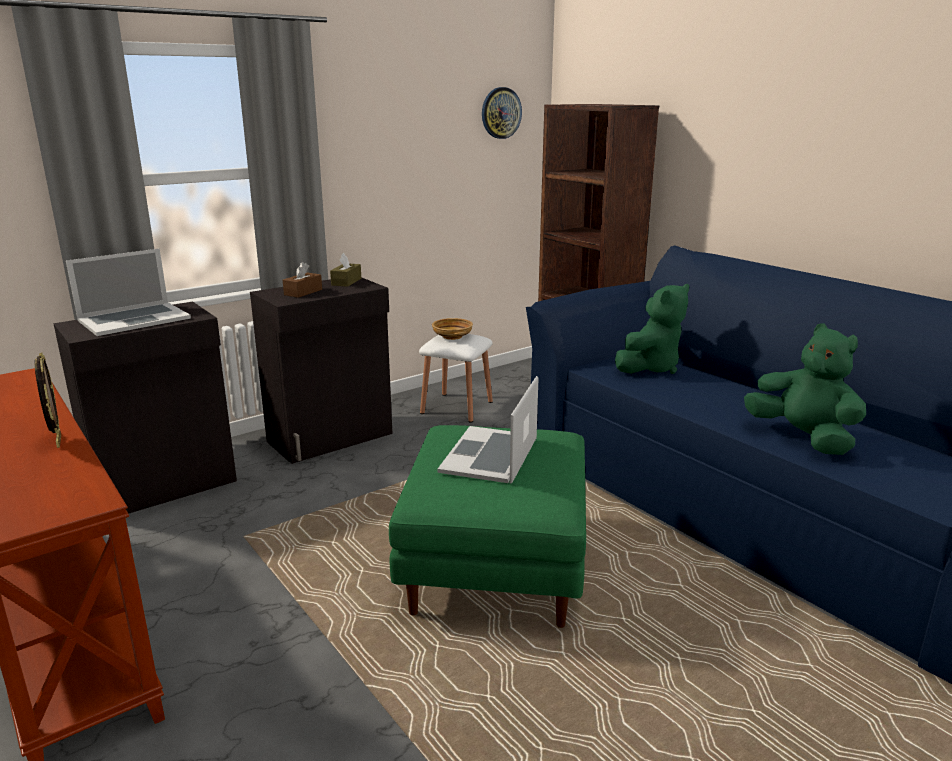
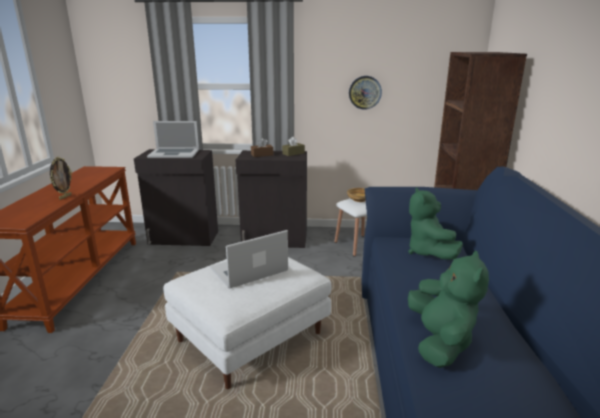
camera: 40 degrees right, 0 degrees up
green ottoman [389,425,586,628] -> white ottoman [163,257,331,389]
wall clock [482,87,522,139] -> wall clock moved to [349,76,382,110]
green plush toy [615,284,689,374] -> green plush toy turned 90 degrees clockwise [408,187,463,260]

